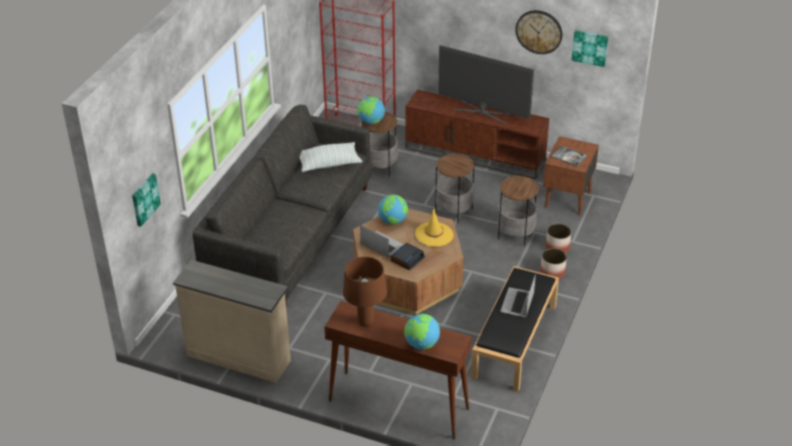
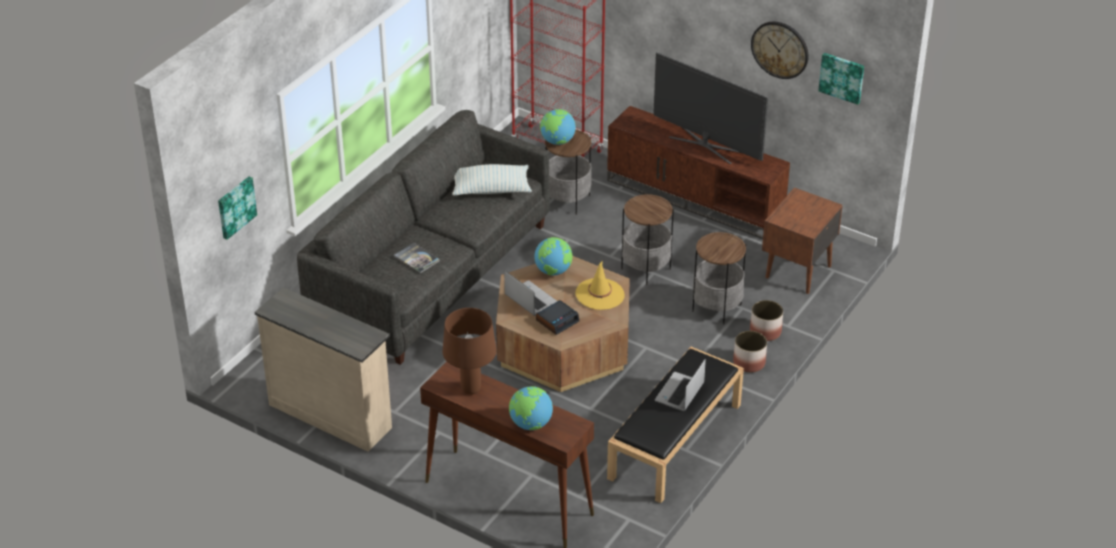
camera: 10 degrees right, 0 degrees up
book [552,146,587,167] -> book moved to [393,242,440,274]

